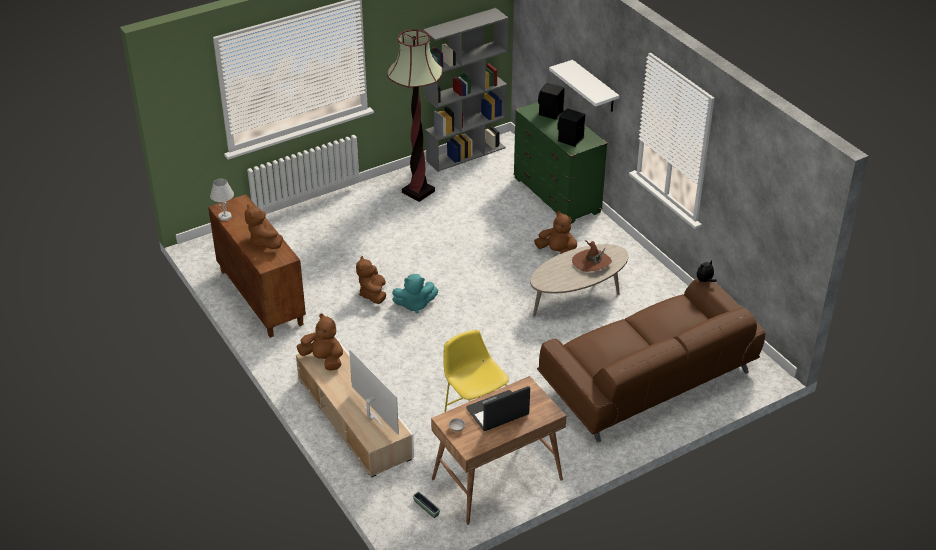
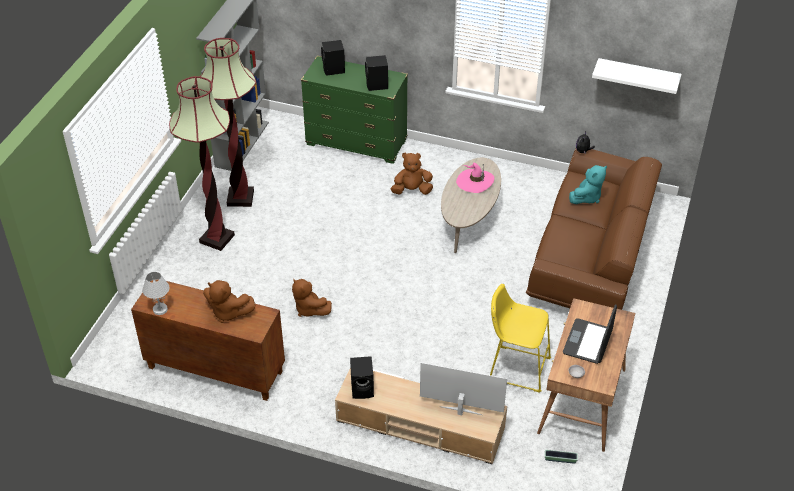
camera: 40 degrees left, 5 degrees up
brown plush toy [297,314,343,371] -> black speaker [350,356,374,399]
turquoise plush toy [392,274,438,314] -> turquoise plush toy moved to [569,165,607,204]
white shelf [549,60,620,112] -> white shelf moved to [592,58,682,94]
brown hat [572,240,612,272] -> pink hat [456,162,494,193]
none -> floor lamp [169,76,235,251]

